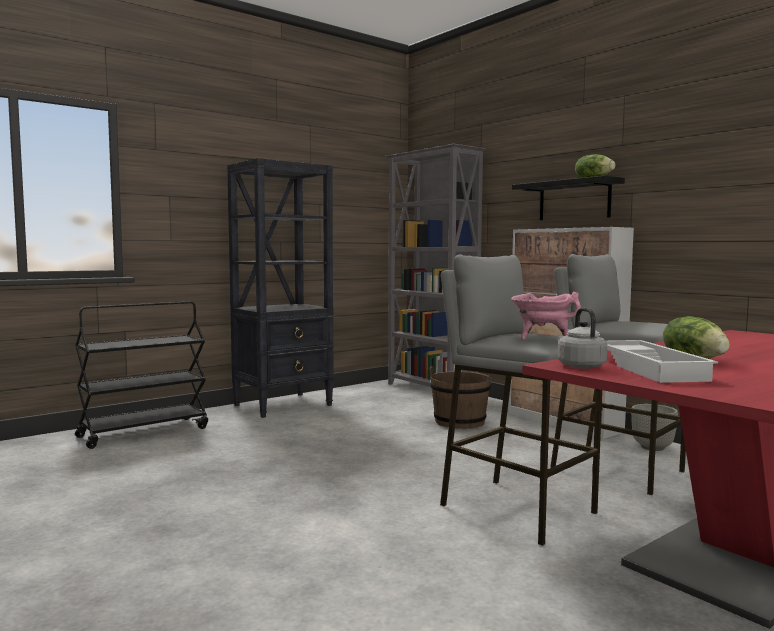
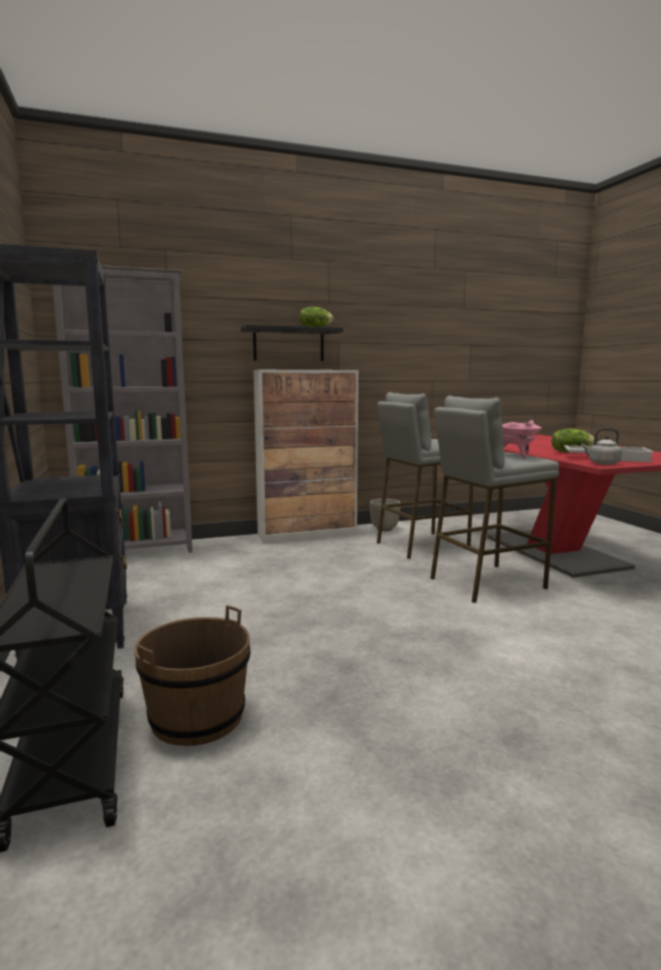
camera: 70 degrees left, 5 degrees up
brown bucket [429,366,492,429] -> brown bucket moved to [134,605,250,746]

